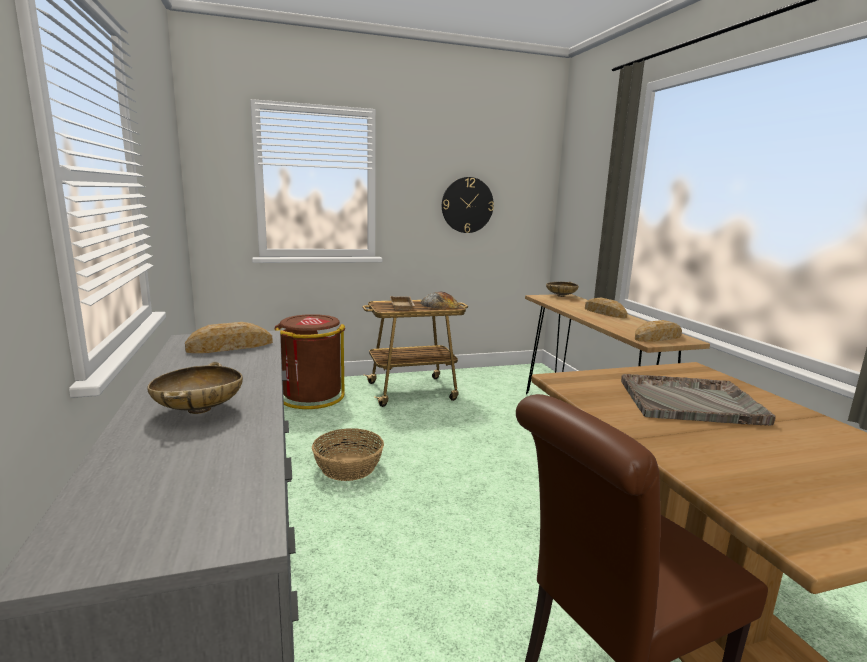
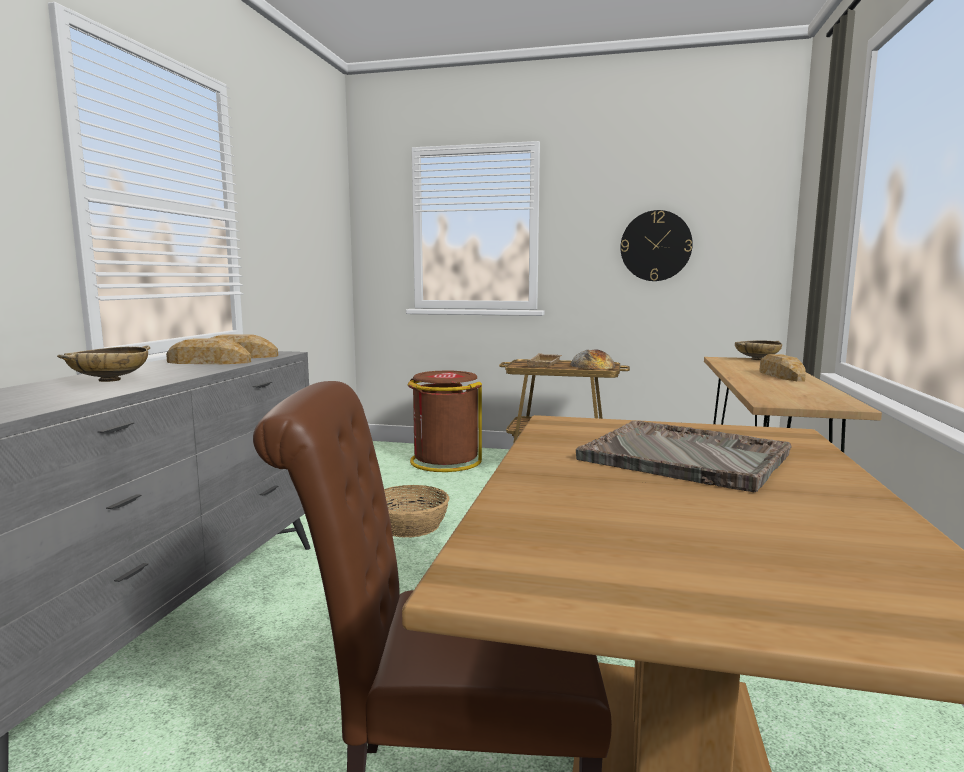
camera: 30 degrees right, 5 degrees down
bread [635,320,682,342] -> bread moved to [166,338,251,364]

